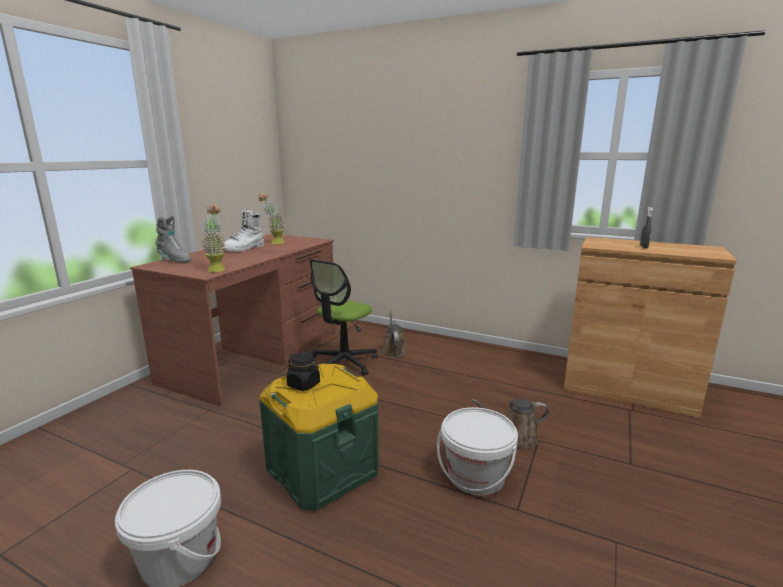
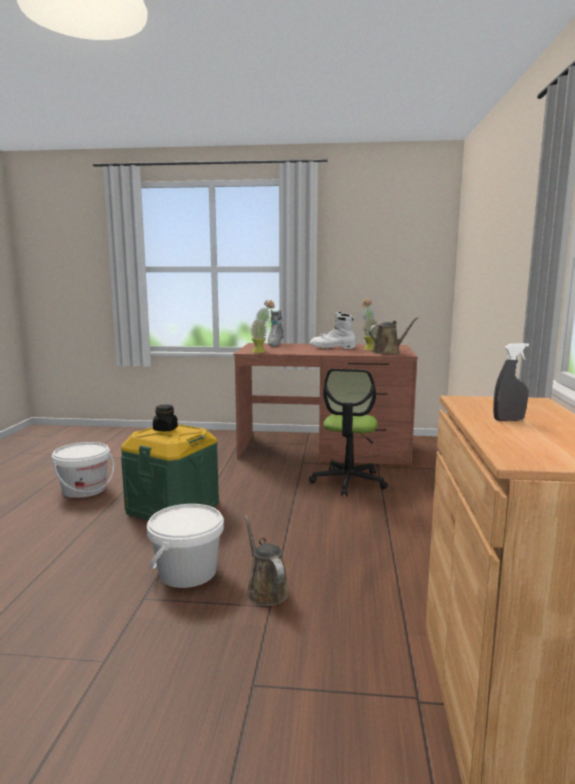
camera: 70 degrees right, 5 degrees down
office chair [310,259,378,376] -> office chair turned 90 degrees counterclockwise [309,369,388,496]
brown watering can [381,310,407,358] -> brown watering can moved to [369,317,419,355]

